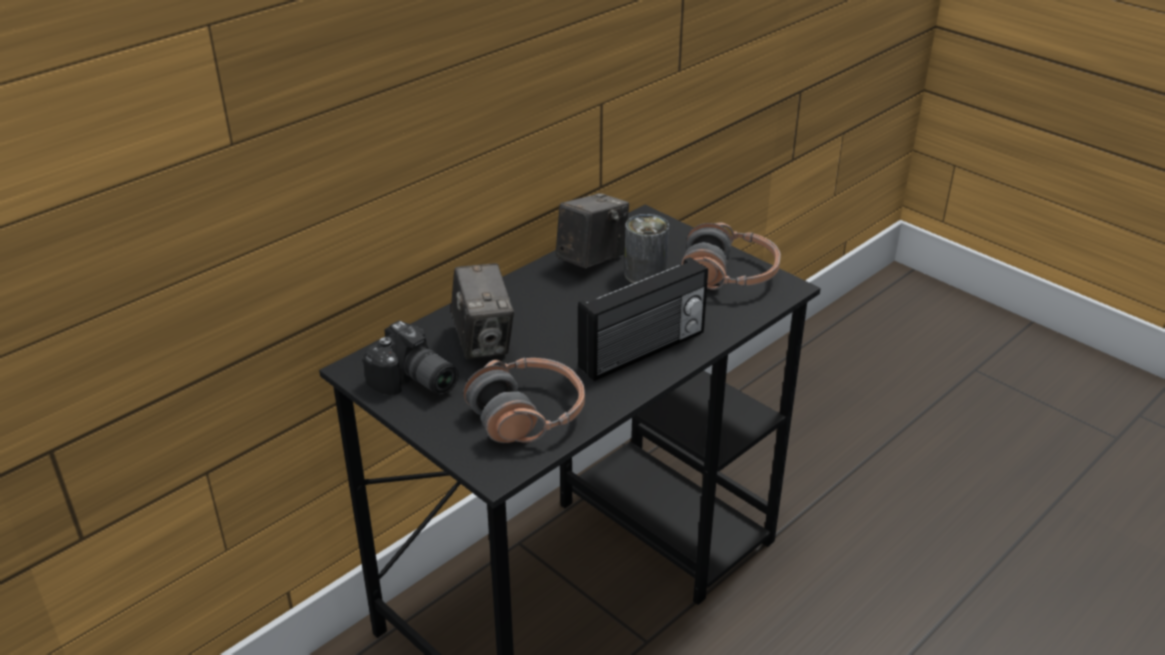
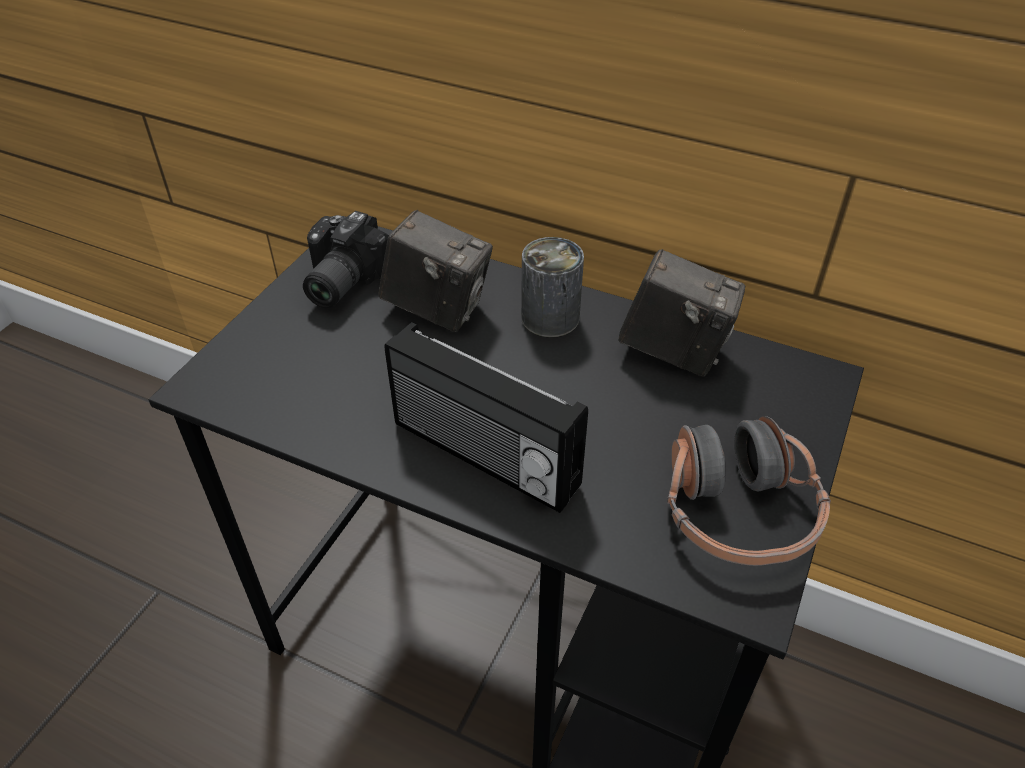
camera: 70 degrees right, 10 degrees up
camera [451,263,514,359] -> camera turned 120 degrees counterclockwise [378,210,493,332]
headphones [463,357,585,443] -> none
can [624,214,669,283] -> can moved to [521,237,584,338]

